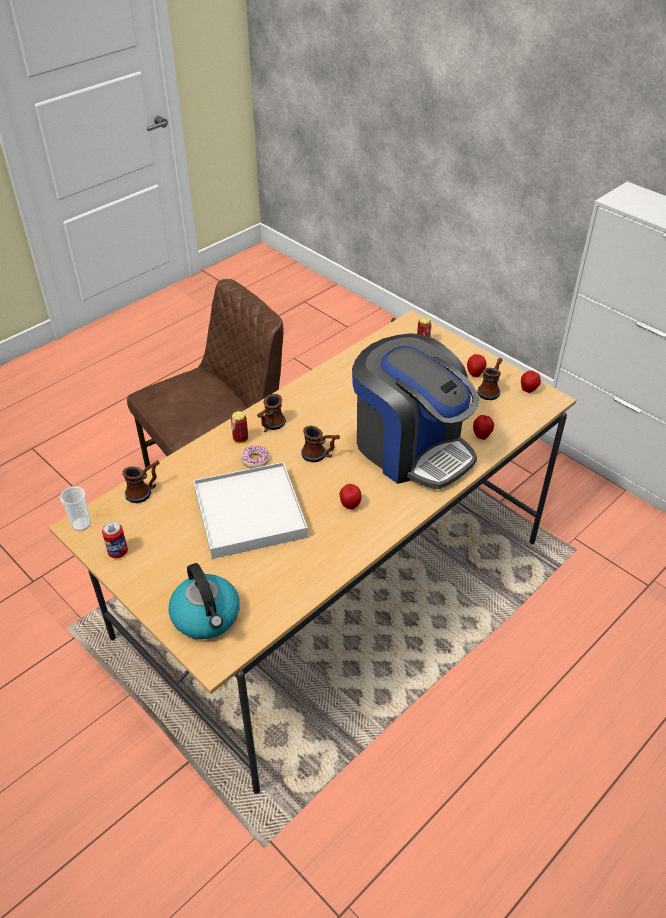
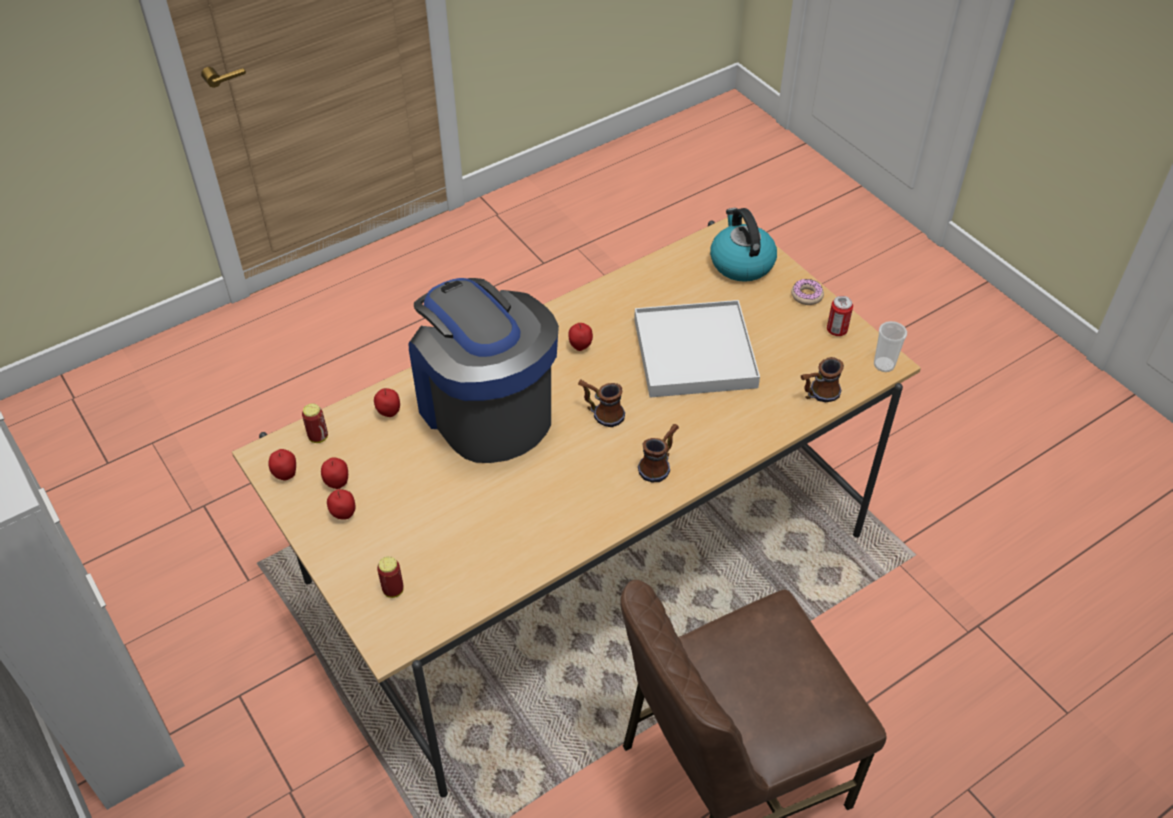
camera: 170 degrees left, 5 degrees up
can [231,411,248,443] -> can moved to [302,403,328,443]
donut [241,446,269,468] -> donut moved to [791,279,824,305]
mug [477,358,503,400] -> apple [321,457,348,489]

